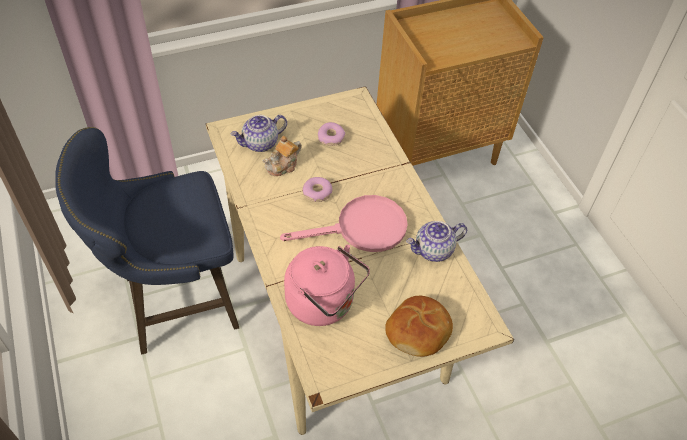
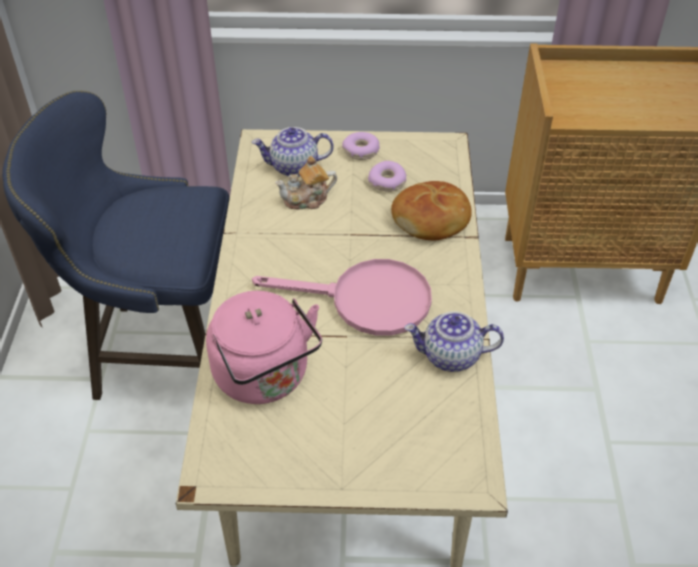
camera: 25 degrees right, 5 degrees down
donut [303,177,333,202] -> donut moved to [342,132,380,160]
bread [385,296,453,357] -> bread moved to [391,181,472,240]

